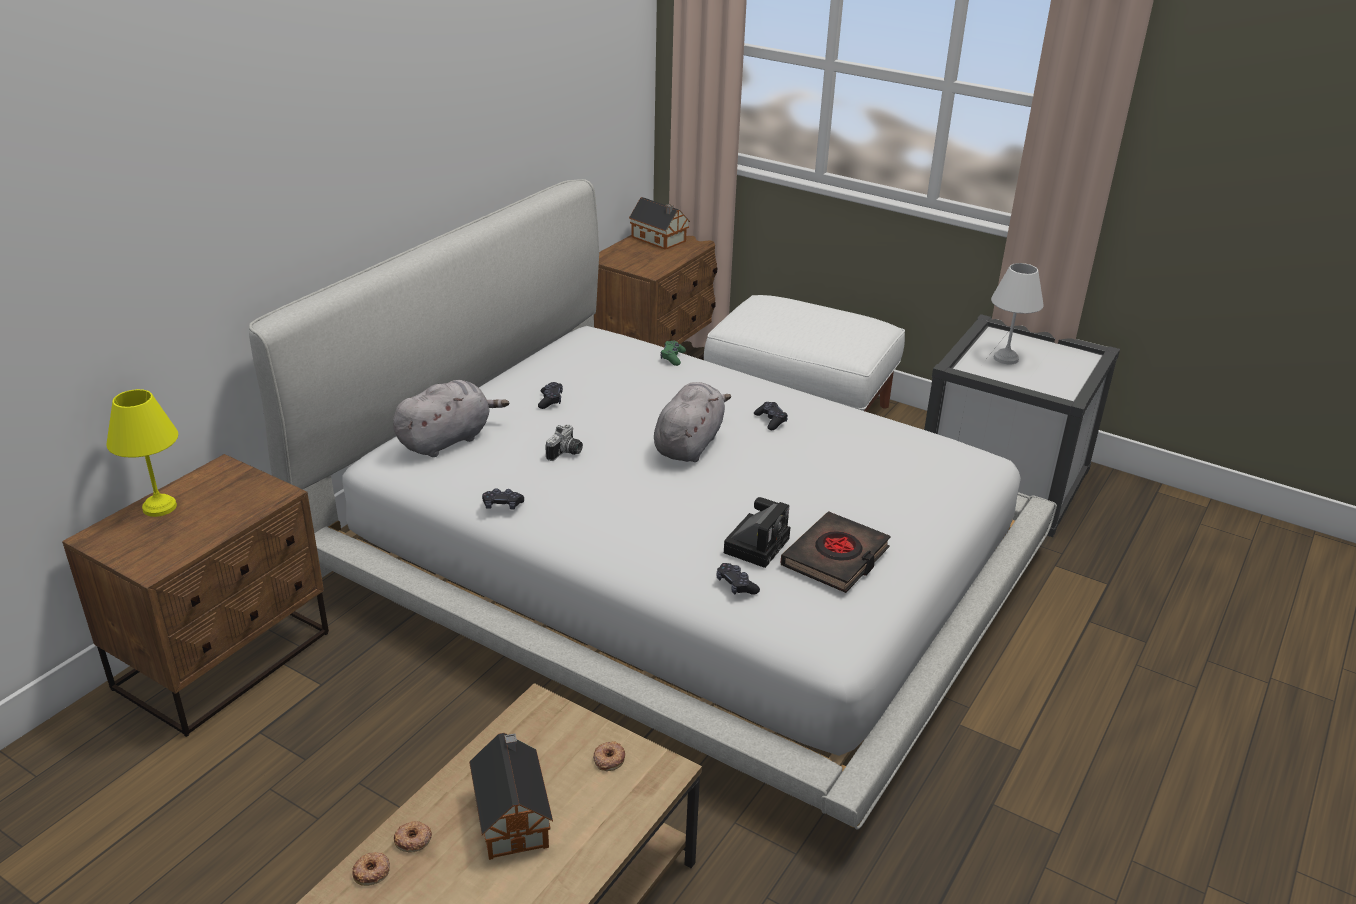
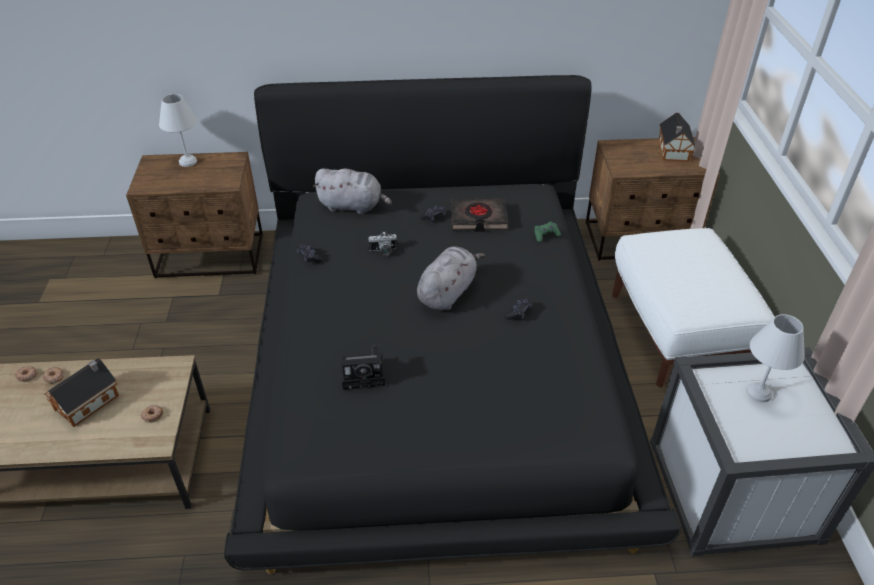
camera: 55 degrees right, 10 degrees up
yellow table lamp [106,389,178,517] -> white table lamp [159,94,197,167]
white bed [249,179,1057,830] -> black bed [224,75,681,574]
grey plush toy [654,382,731,462] -> grey plush toy turned 45 degrees counterclockwise [417,246,485,310]
black game controller [716,563,760,595] -> none
black book [780,511,891,593] -> black book moved to [451,198,508,232]

